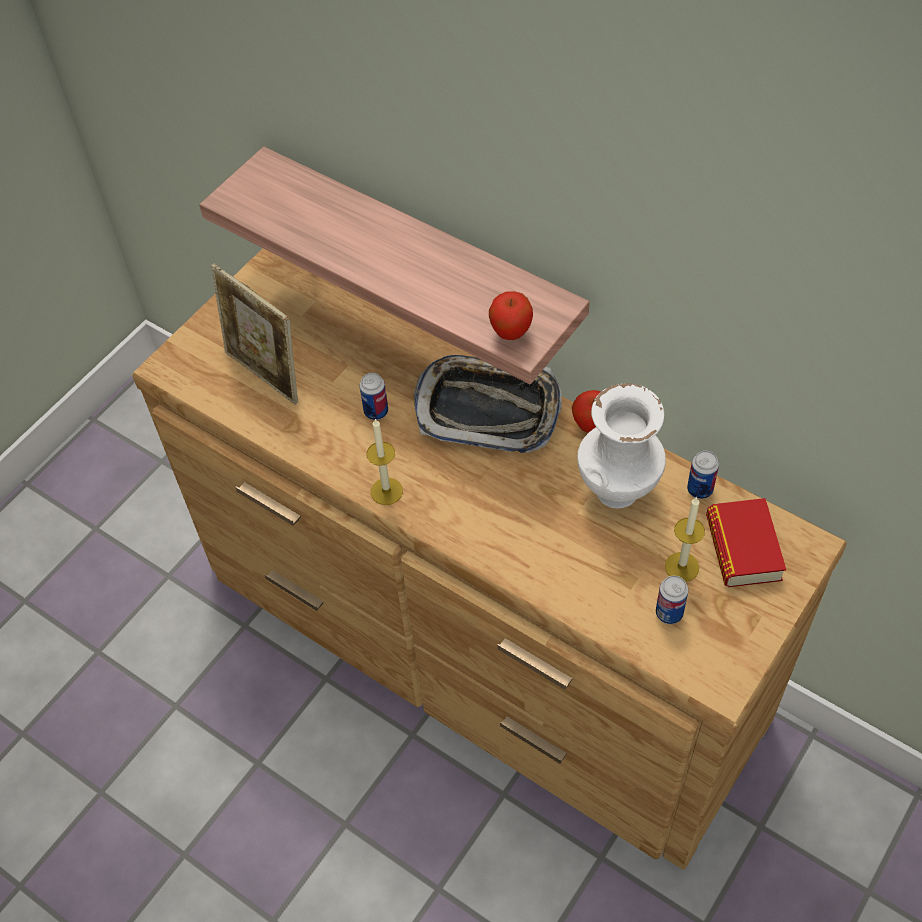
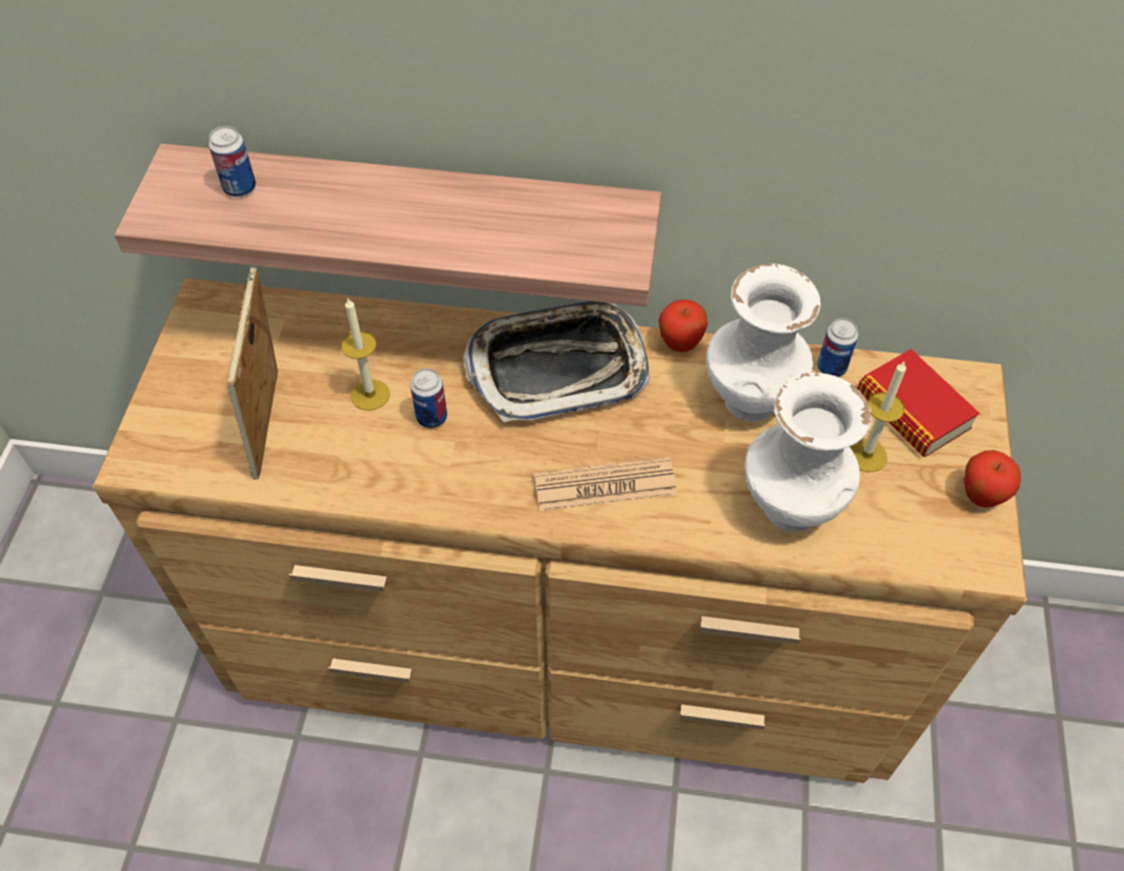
camera: 30 degrees left, 0 degrees up
picture frame [211,264,298,405] -> picture frame turned 75 degrees clockwise [227,268,278,480]
candle [366,418,403,505] -> candle moved to [341,298,390,411]
apple [489,291,533,340] -> apple moved to [964,450,1021,508]
can [656,576,688,624] -> can moved to [209,126,256,197]
none -> newspaper [534,457,677,511]
none -> white vase [745,373,871,532]

